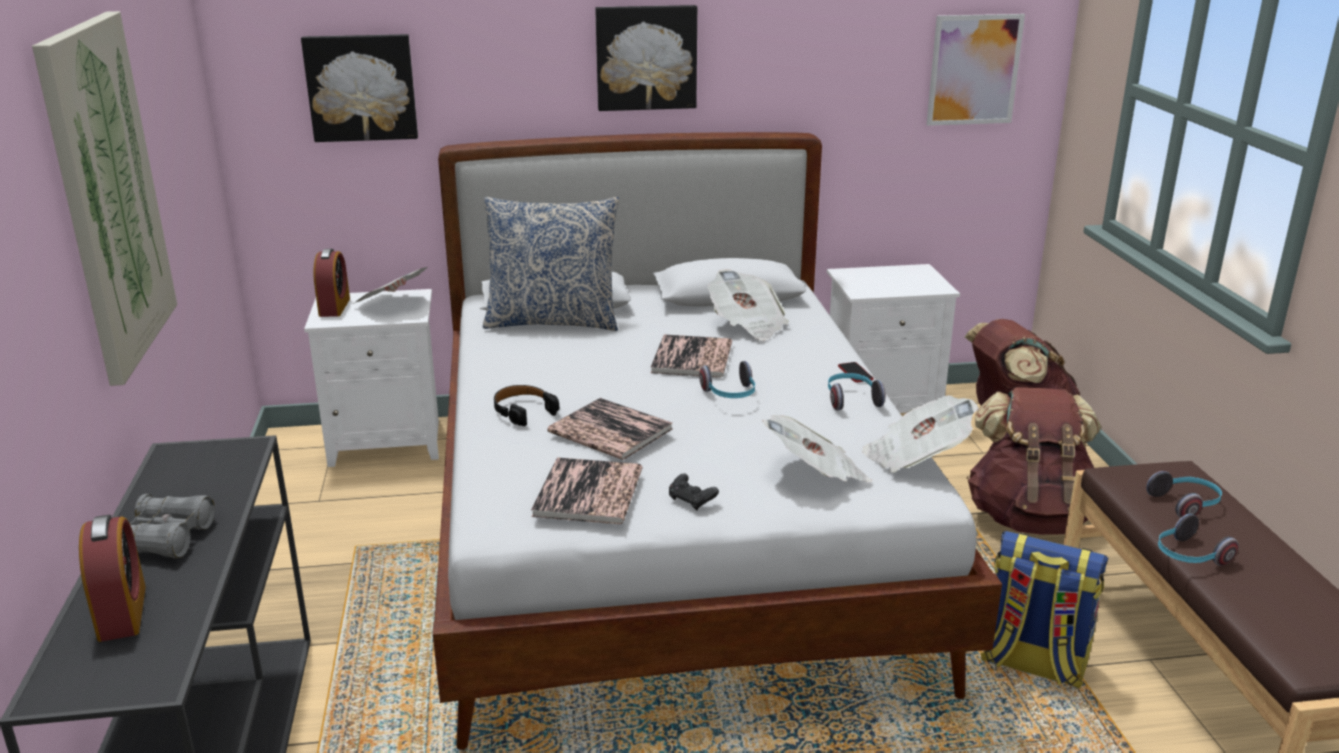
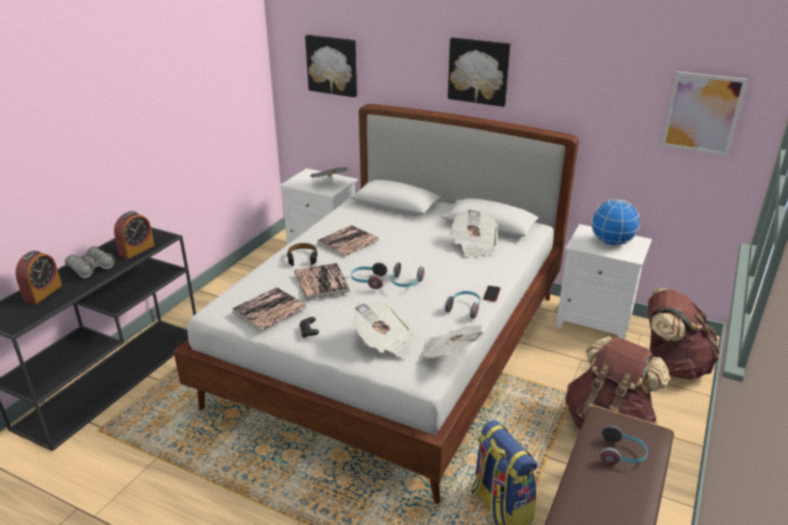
camera: 35 degrees right, 5 degrees up
picture [32,11,177,386] -> none
alarm clock [313,249,350,317] -> alarm clock moved to [114,211,155,259]
pillow [483,197,619,331] -> none
book [650,334,732,378] -> book moved to [317,225,379,257]
headphones [1158,514,1238,566] -> headphones moved to [351,262,387,289]
none -> globe [591,199,640,246]

